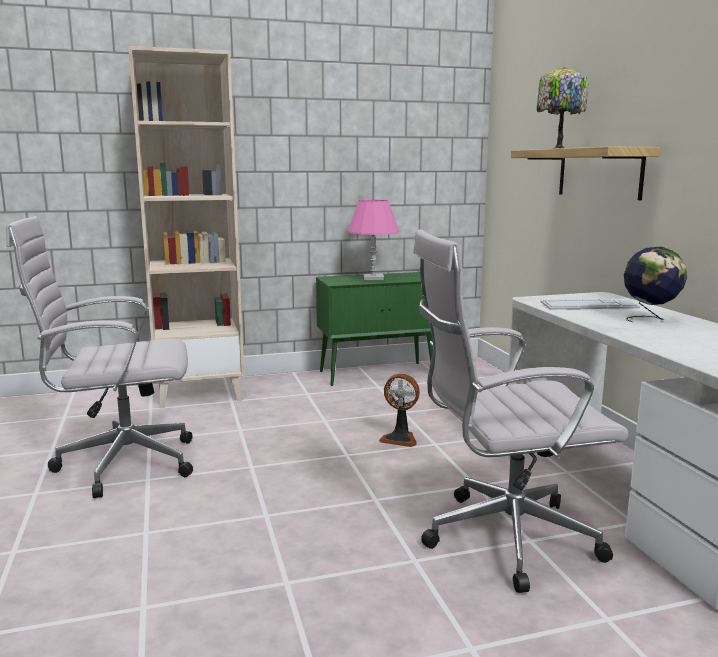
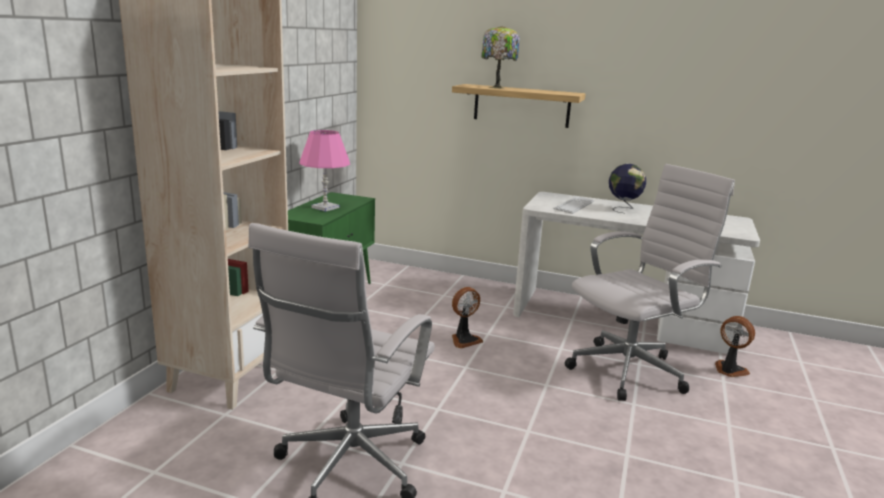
camera: 55 degrees left, 5 degrees up
white office chair [413,229,629,593] -> white office chair turned 150 degrees counterclockwise [565,164,735,401]
none -> fan [715,316,755,377]

